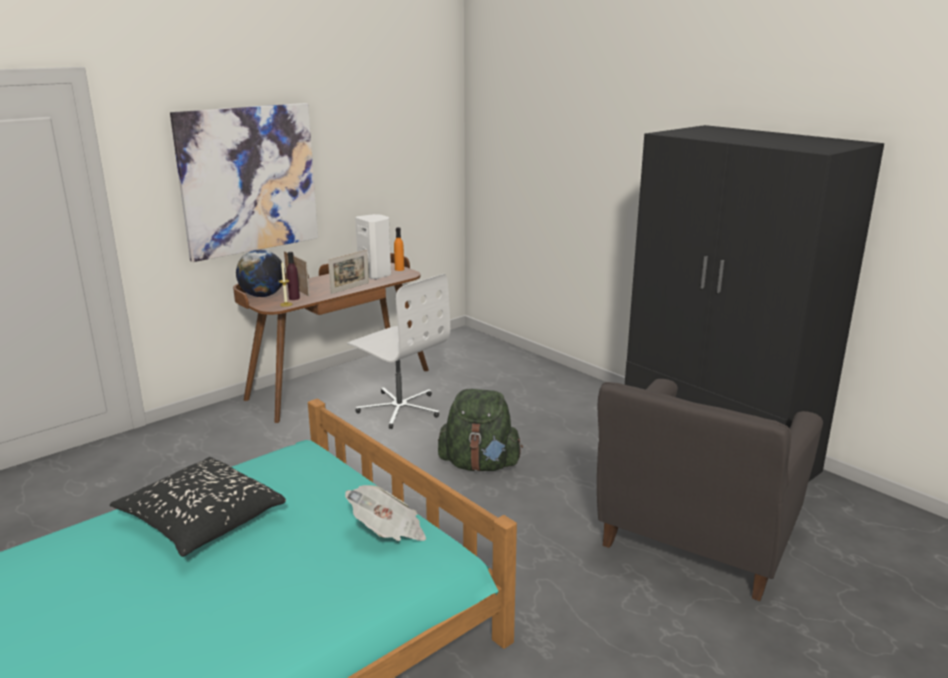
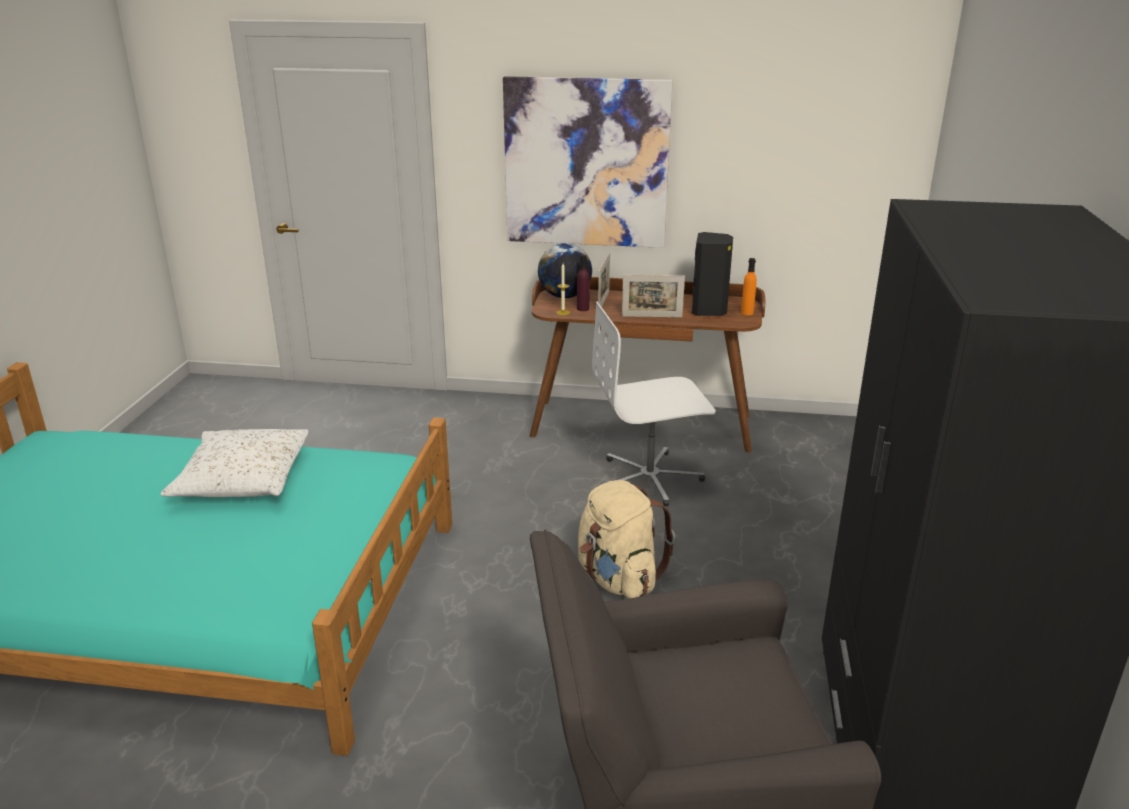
camera: 50 degrees right, 5 degrees up
black pillow [110,457,286,557] -> white pillow [161,429,309,497]
newspaper [345,485,426,541] -> none
white office chair [347,274,450,429] -> white office chair turned 75 degrees clockwise [592,302,716,506]
white speaker [355,214,391,279] -> black speaker [692,232,733,316]
green backpack [438,389,523,471] -> beige backpack [578,480,675,599]

